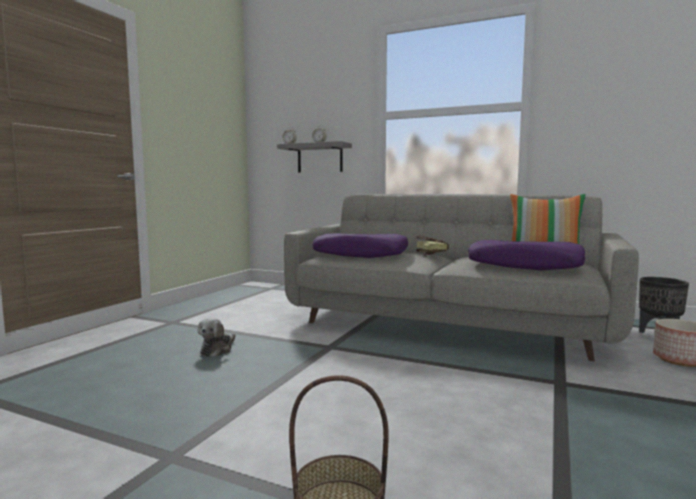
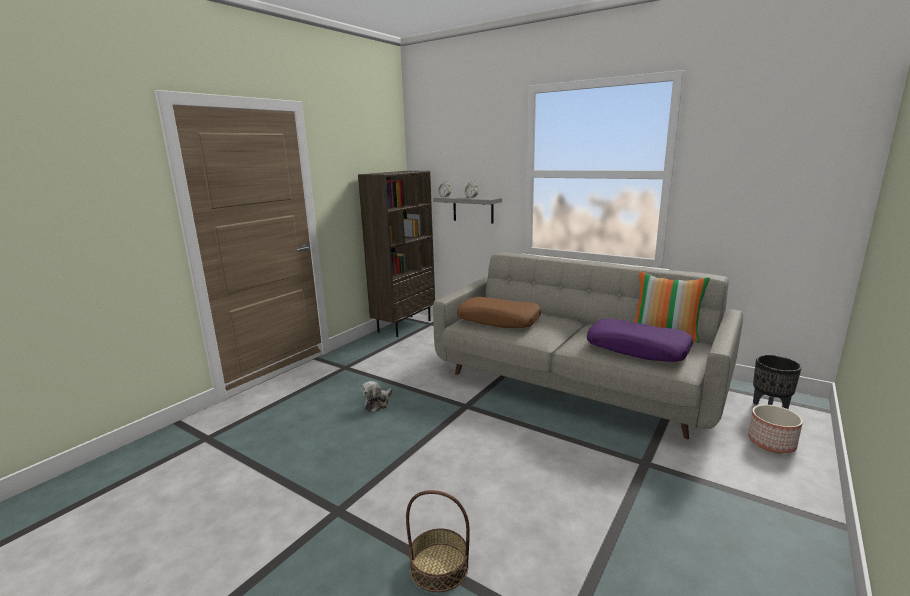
camera: 10 degrees right, 10 degrees up
purple pillow [312,233,408,258] -> brown pillow [457,297,541,328]
book [416,235,449,255] -> none
none -> brown bookcase [358,171,435,337]

